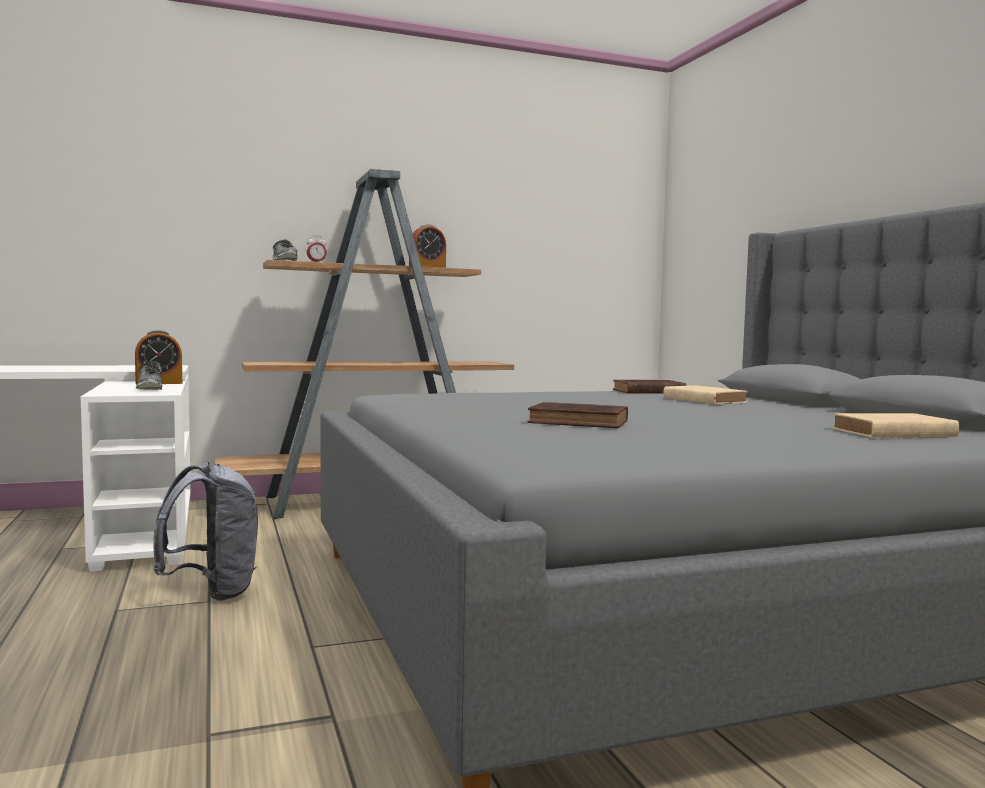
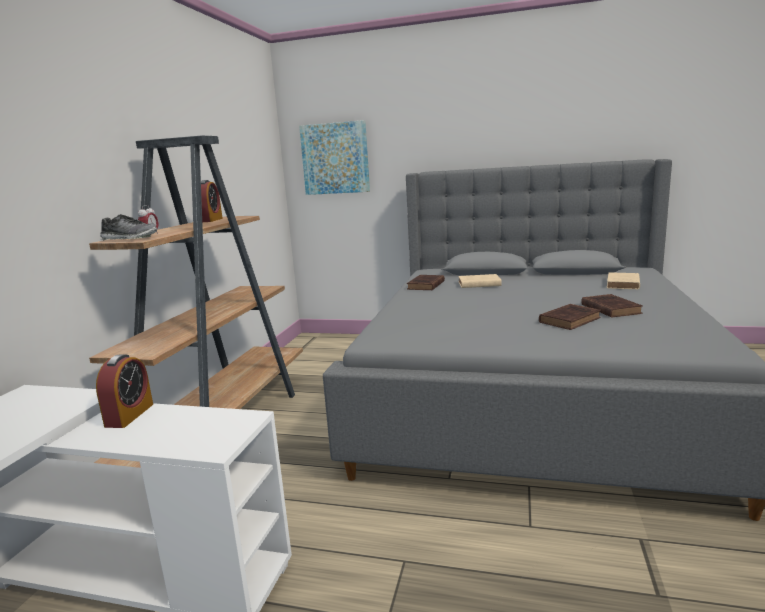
camera: 55 degrees left, 10 degrees up
shoe [136,361,163,390] -> none
grey backpack [153,461,258,601] -> none
none -> picture [299,120,370,195]
none -> brown book [581,294,643,318]

